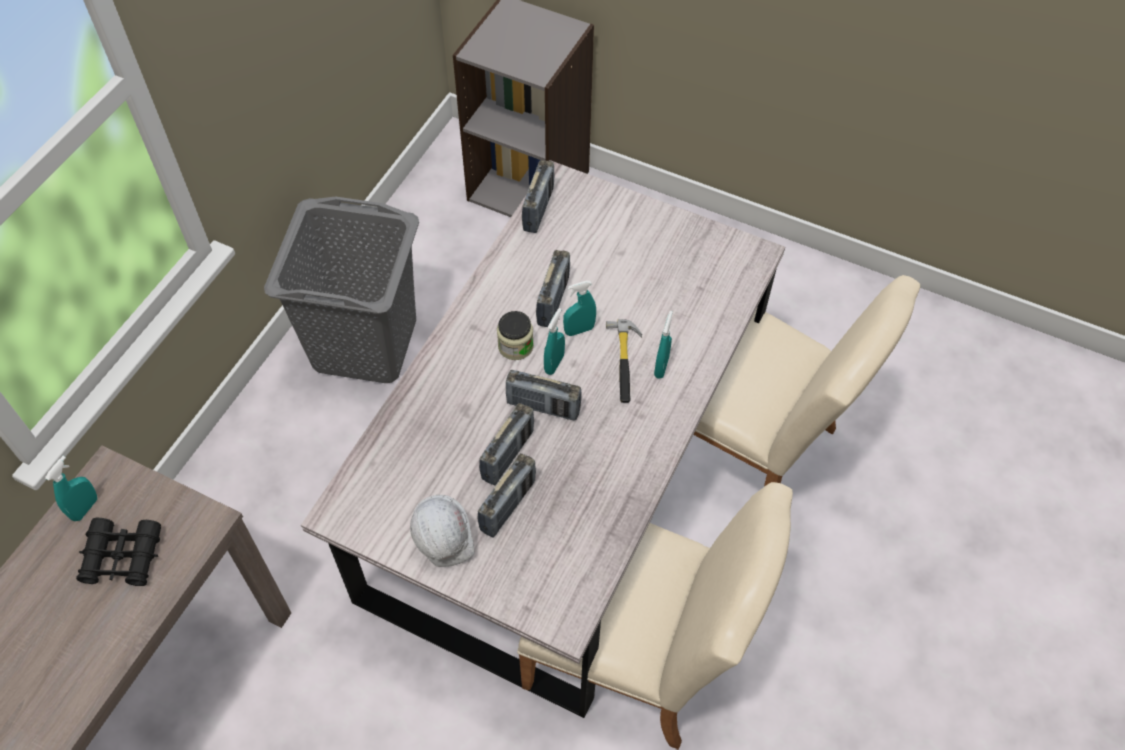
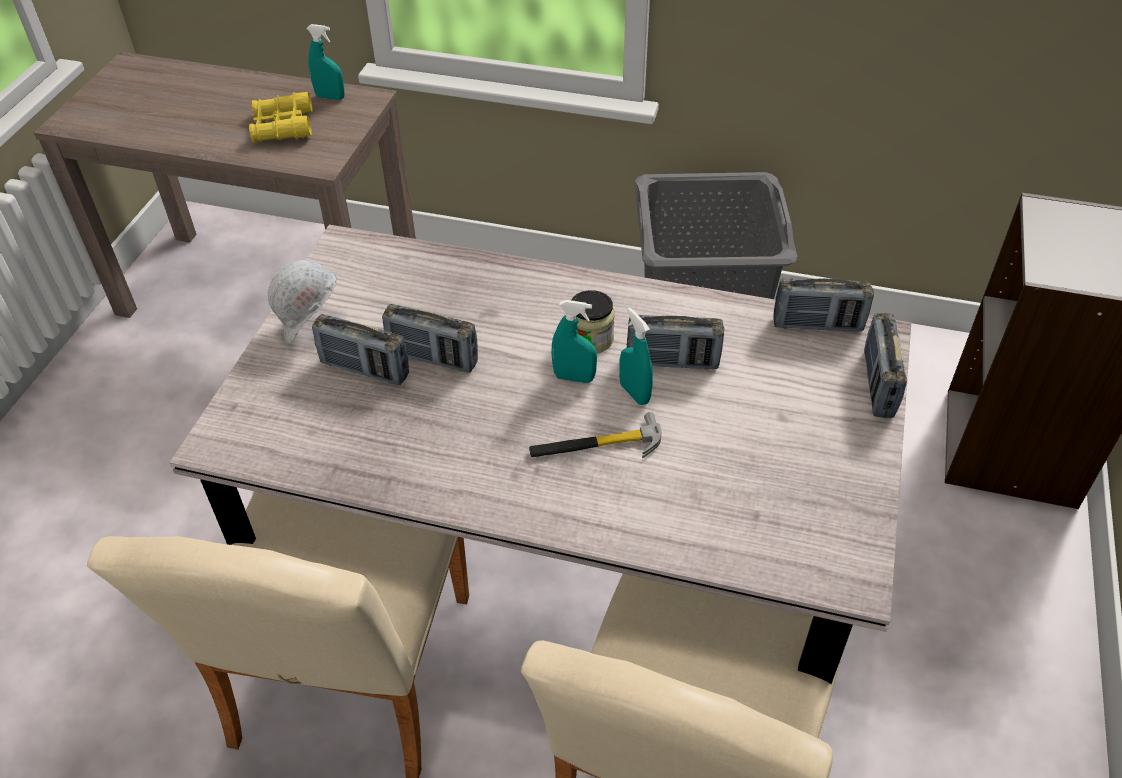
camera: 80 degrees right, 10 degrees down
black binoculars [76,518,161,586] -> yellow binoculars [249,92,312,143]
radio [506,370,581,420] -> radio moved to [864,313,907,418]
turquoise spray bottle [654,311,672,379] -> none

